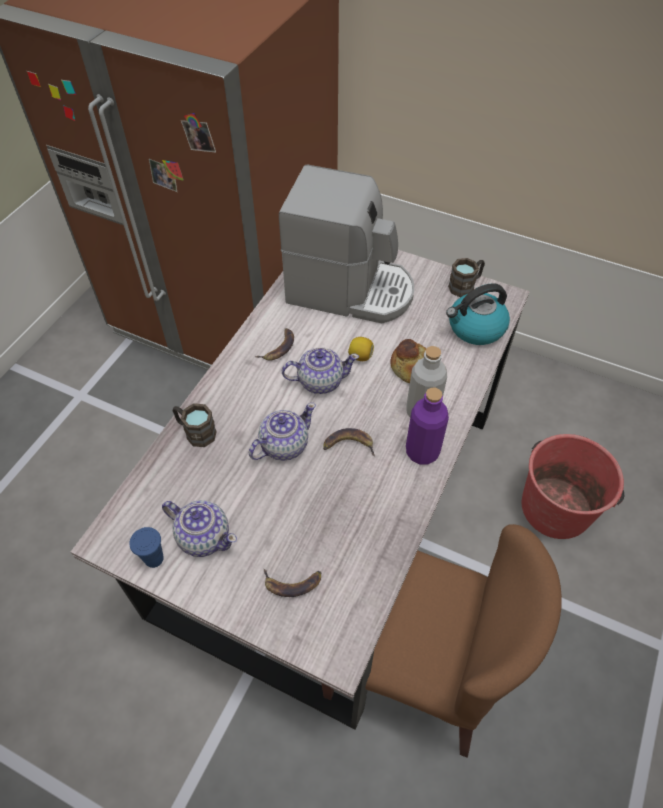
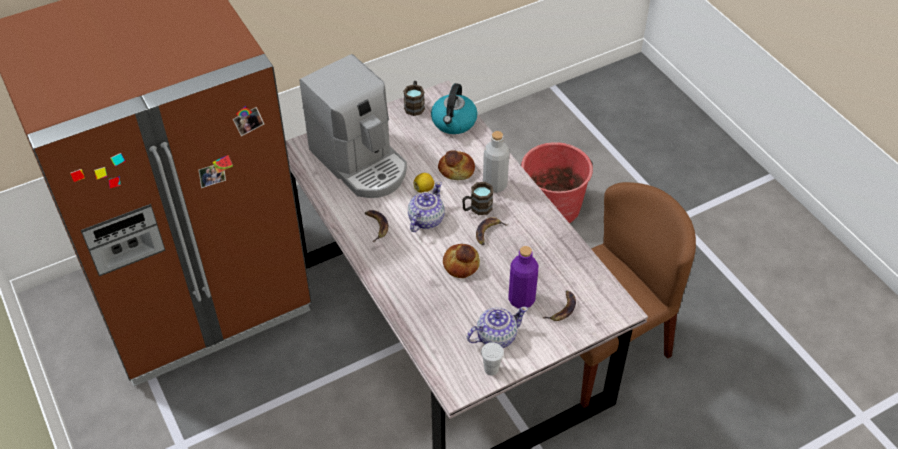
camera: 55 degrees left, 5 degrees down
blue cup [129,527,164,568] -> white cup [481,342,504,376]
brown mug [173,403,217,447] -> brown mug moved to [462,182,493,215]
teapot [249,403,316,461] -> bread [443,244,480,278]
coffee machine [279,165,414,323] -> coffee machine turned 90 degrees clockwise [300,54,407,198]
purple bottle [406,388,449,464] -> purple bottle moved to [508,246,538,309]

